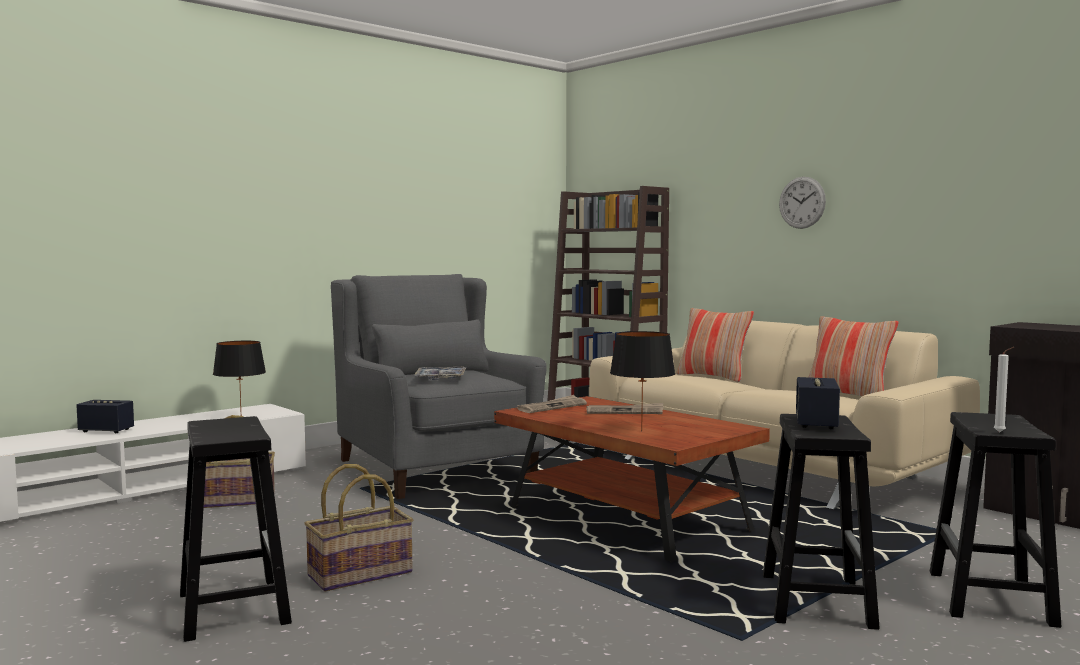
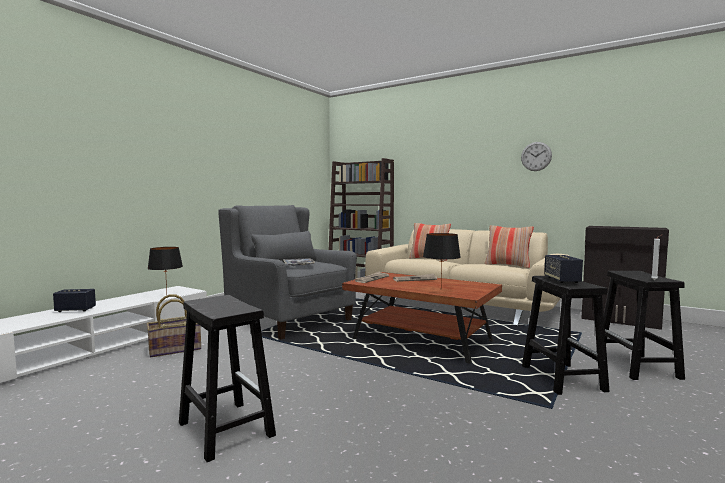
camera: 15 degrees left, 0 degrees up
basket [304,464,413,591] -> none
wall clock [779,177,826,229] -> wall clock moved to [521,142,552,171]

